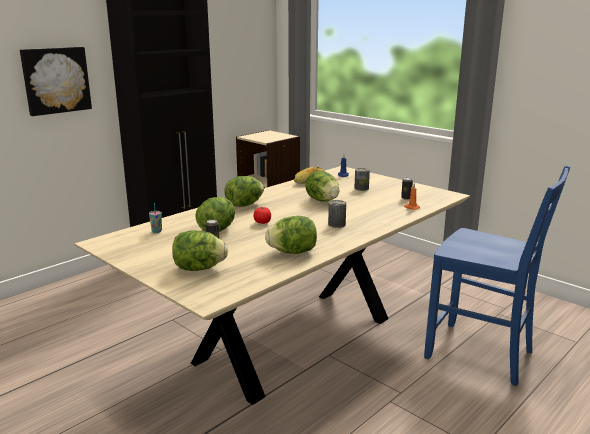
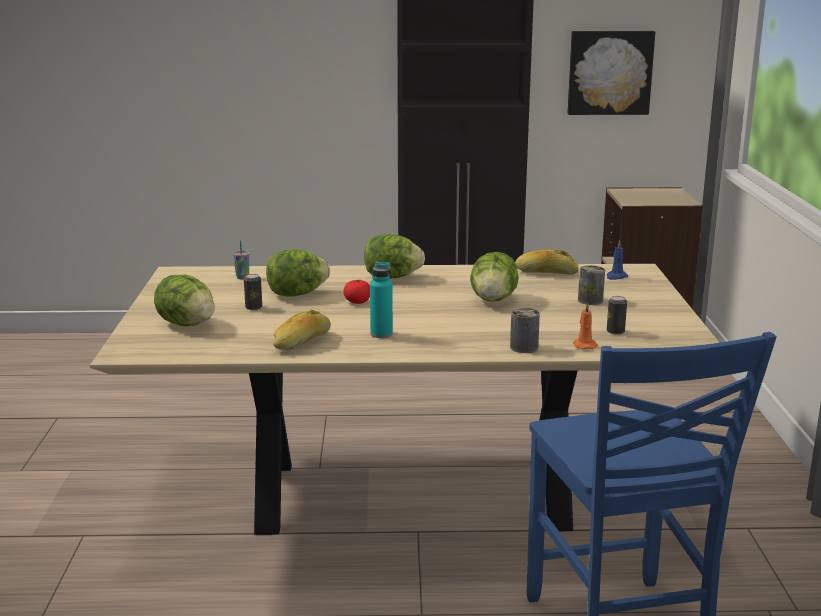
camera: 45 degrees right, 0 degrees up
picture [20,47,92,116] -> picture moved to [567,31,655,115]
lettuce [265,216,317,254] -> bread [273,310,331,350]
can [328,200,346,228] -> can moved to [510,308,540,353]
none -> turquoise bottle [370,261,393,338]

